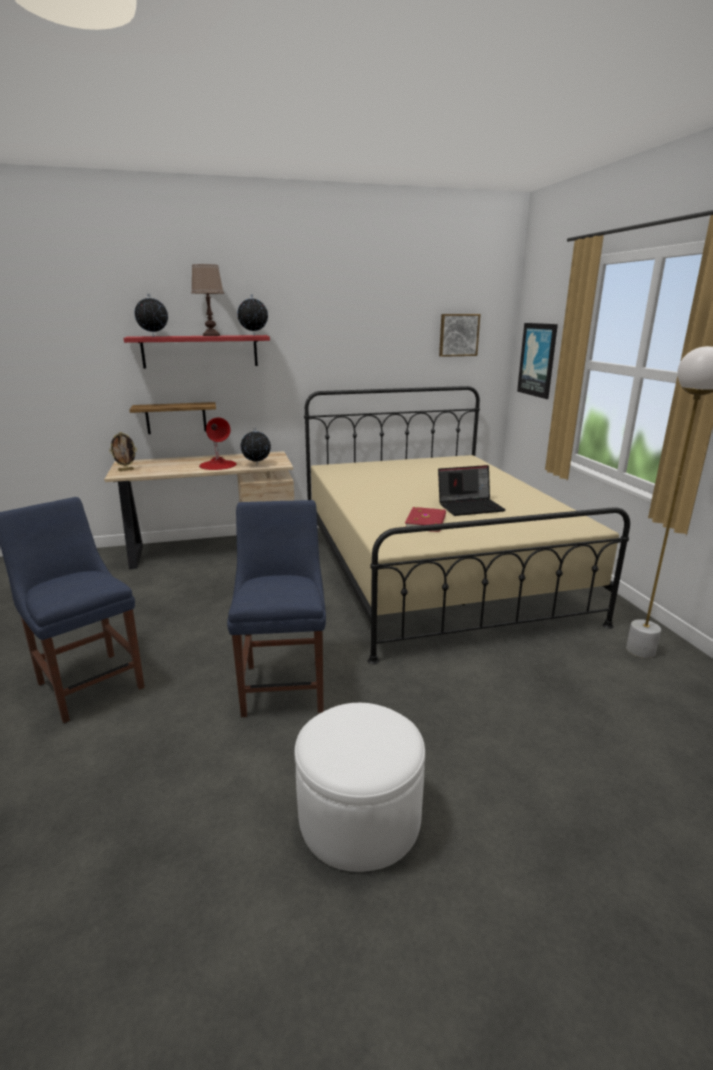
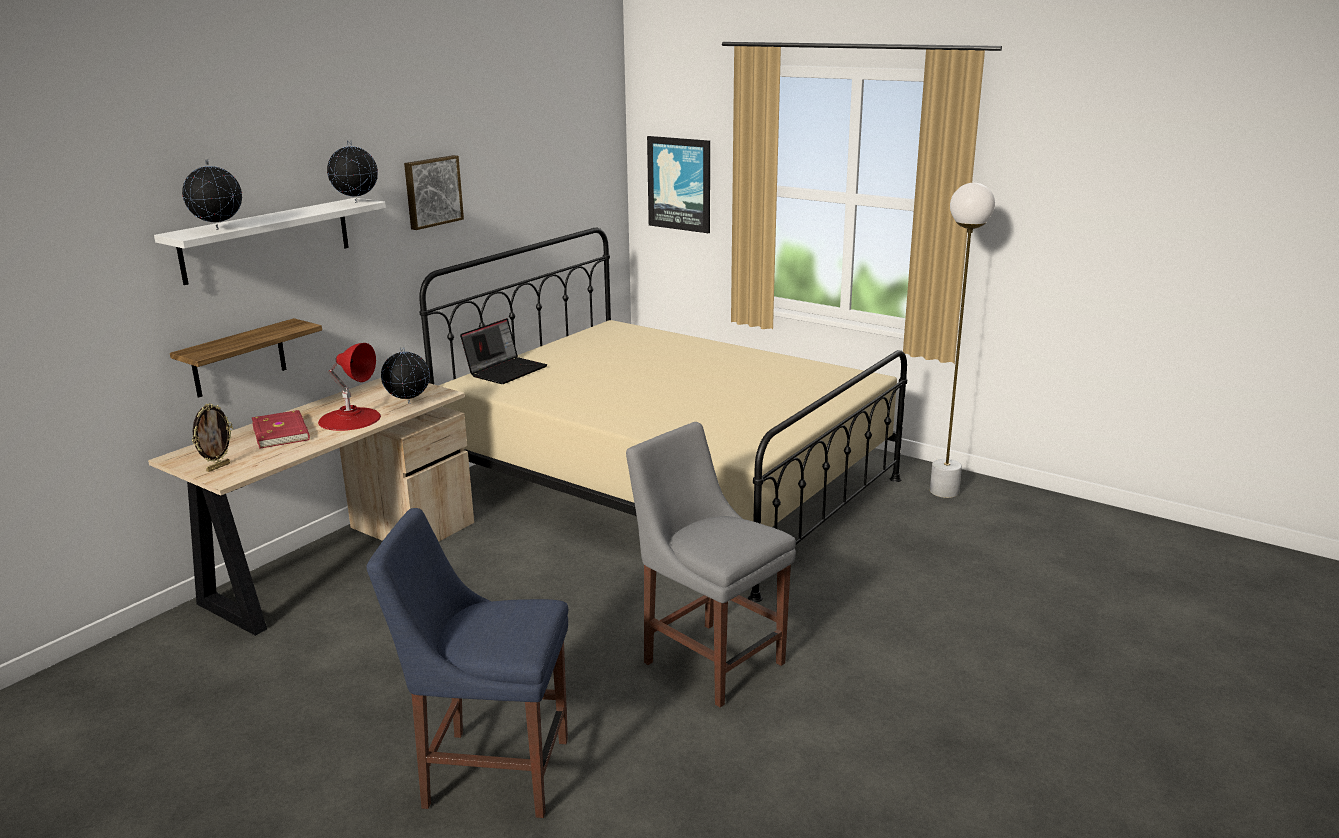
camera: 40 degrees left, 0 degrees up
red shelf [123,335,270,369] -> white shelf [154,198,386,285]
brown table lamp [191,264,224,336] -> none
blue chair [227,500,326,717] -> grey chair [626,422,796,707]
white ottoman [295,703,425,872] -> none
red book [405,507,446,532] -> red book moved to [252,410,310,449]
laptop [438,465,506,516] -> laptop moved to [460,318,547,384]
picture [439,314,480,357] -> picture moved to [404,155,464,230]

